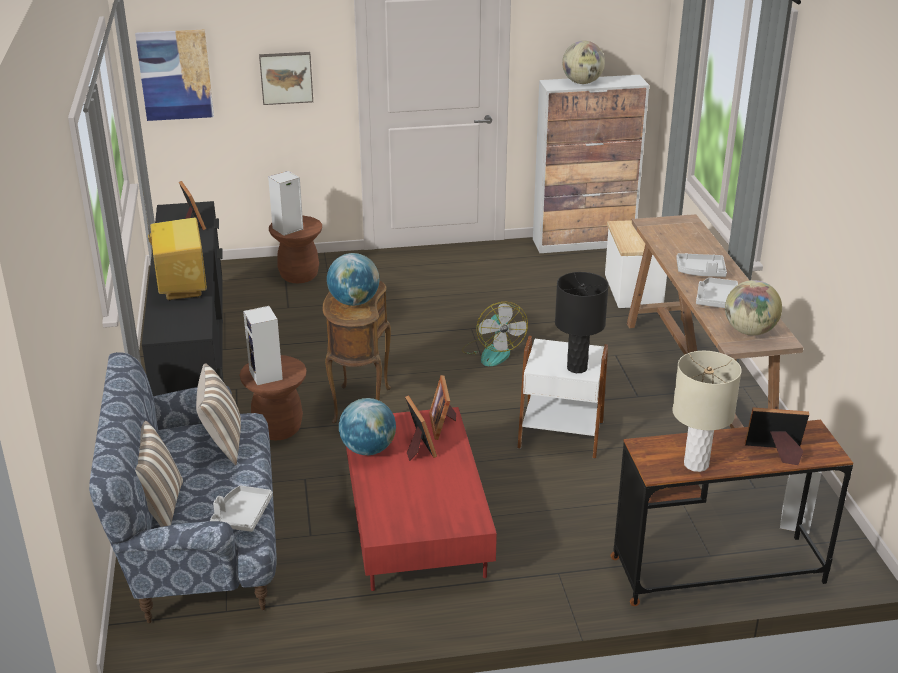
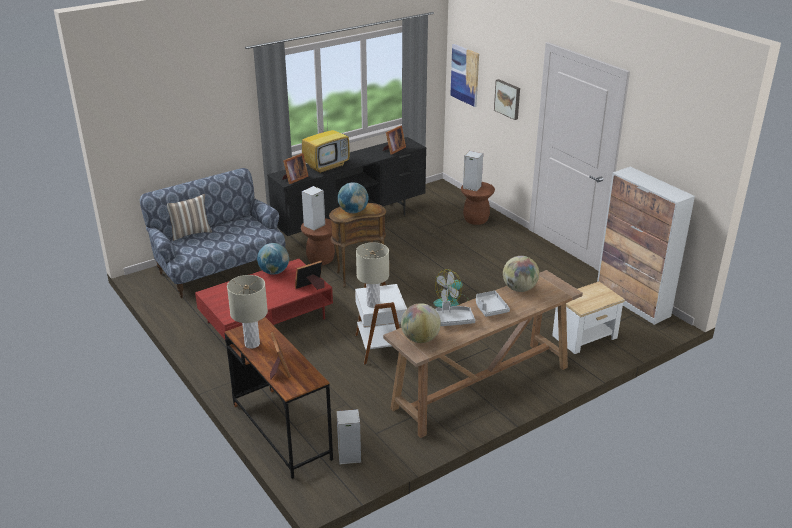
camera: 65 degrees right, 0 degrees up
pillow [196,363,241,465] -> none
grey tray [210,485,273,532] -> none
picture frame [405,395,437,461] -> picture frame moved to [282,153,309,184]
black table lamp [555,272,609,373] -> beige table lamp [356,242,389,308]
globe [562,41,605,84] -> globe moved to [503,256,539,292]

